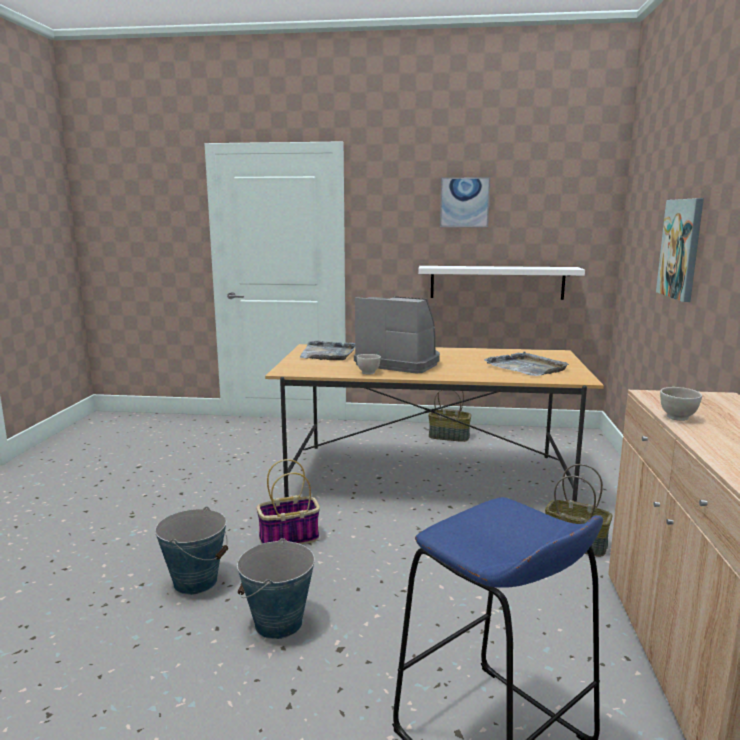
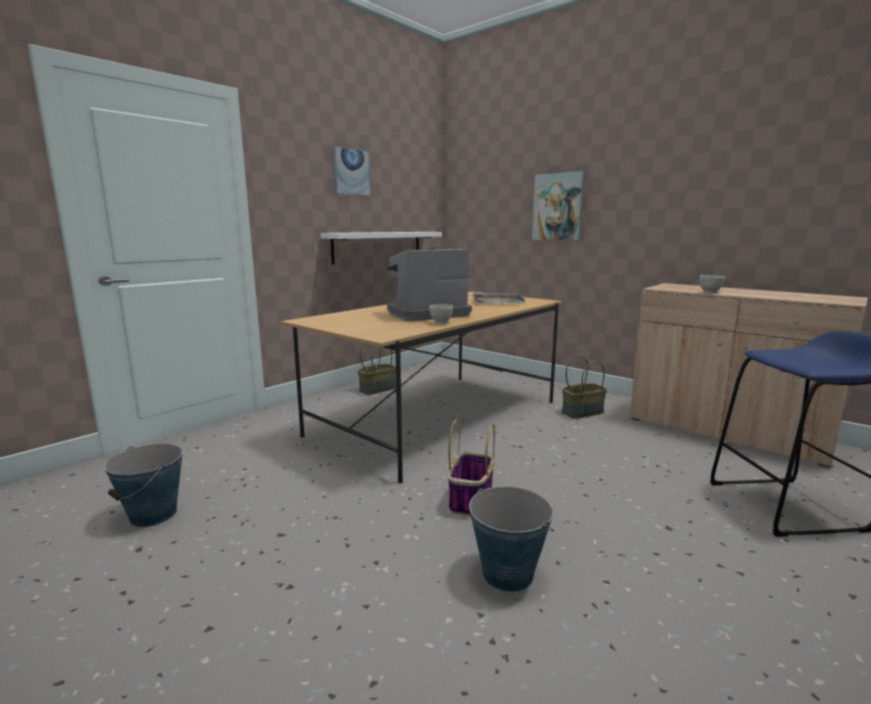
camera: 55 degrees left, 0 degrees up
bucket [237,538,315,639] -> bucket moved to [104,444,183,527]
grey tray [299,340,355,360] -> none

